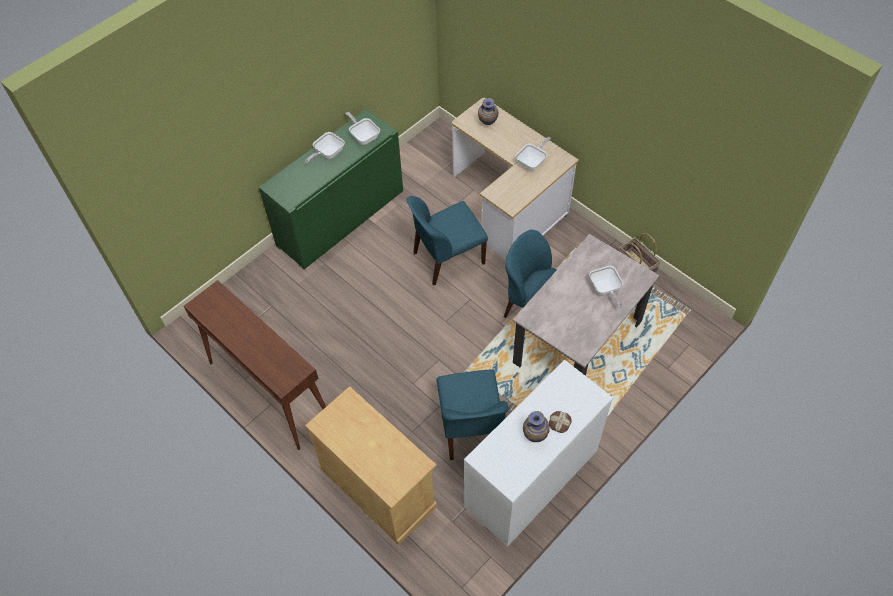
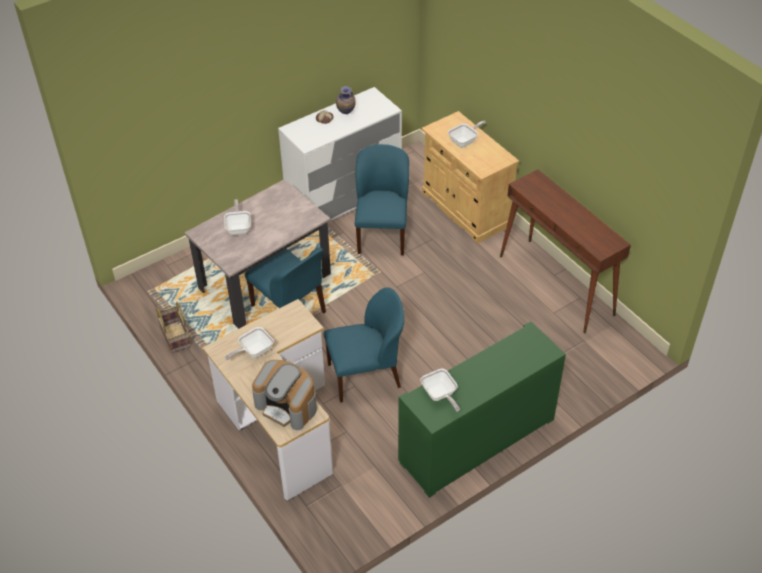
camera: 170 degrees left, 10 degrees down
frying pan [305,132,345,164] -> frying pan moved to [448,121,486,148]
vase [478,98,498,125] -> coffee machine [252,360,317,430]

